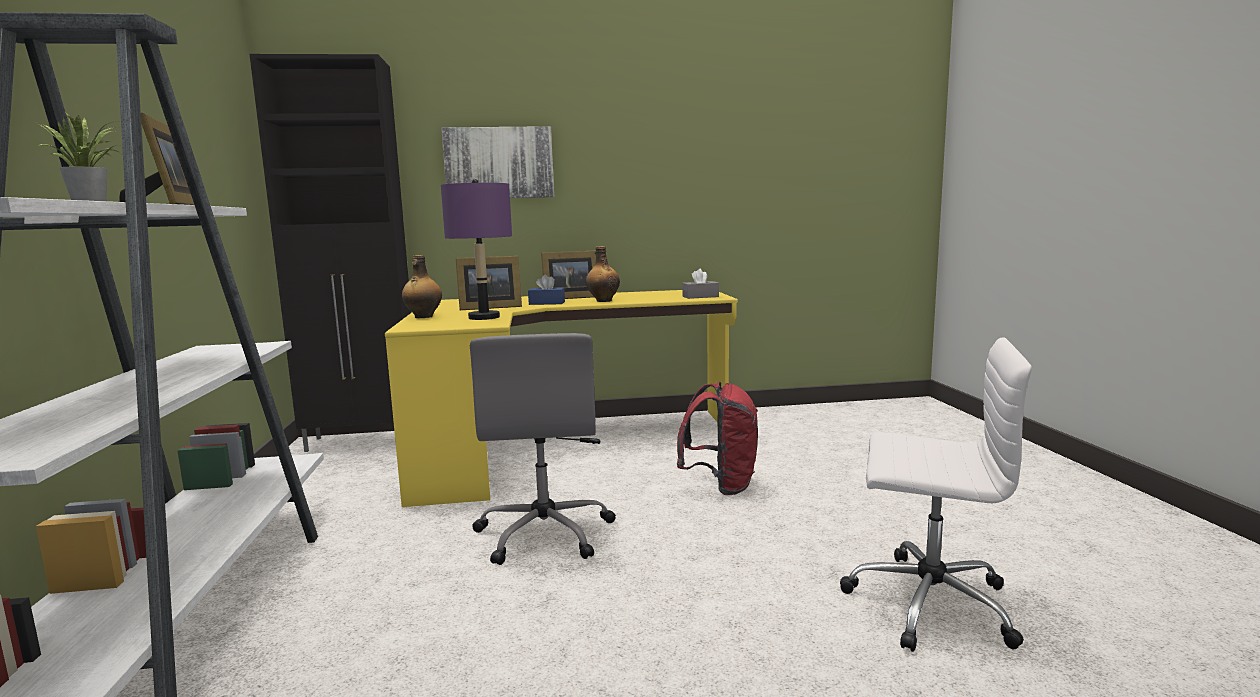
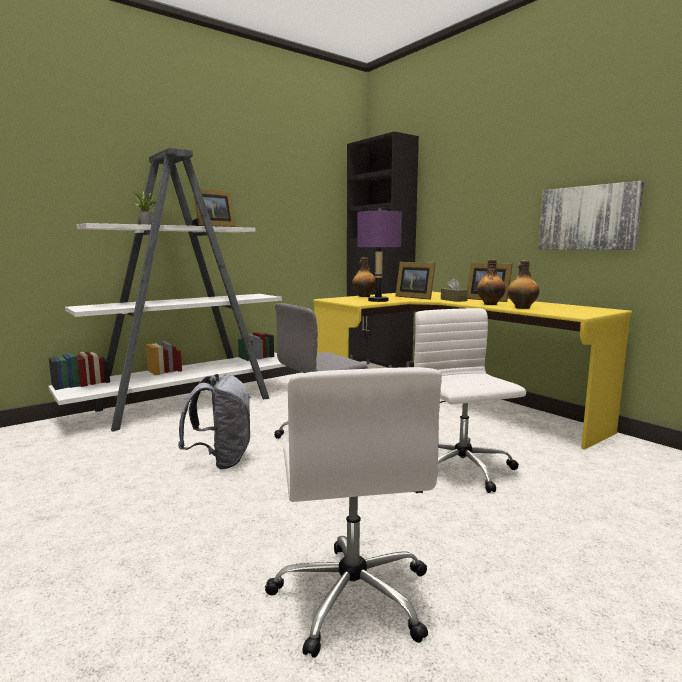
camera: 60 degrees right, 0 degrees up
picture [441,126,554,198] -> picture moved to [538,181,644,250]
blue tissue box [528,275,565,305] -> brown tissue box [441,278,468,302]
red backpack [677,382,758,495] -> white office chair [414,308,526,493]
grey tissue box [682,269,719,299] -> none
none -> grey backpack [178,374,250,469]
none -> bottle [507,260,540,309]

